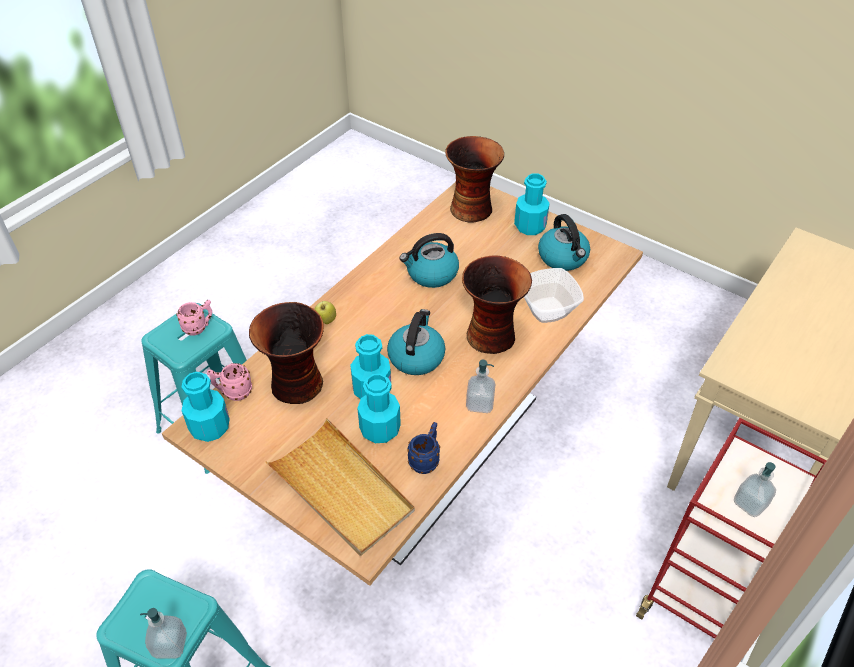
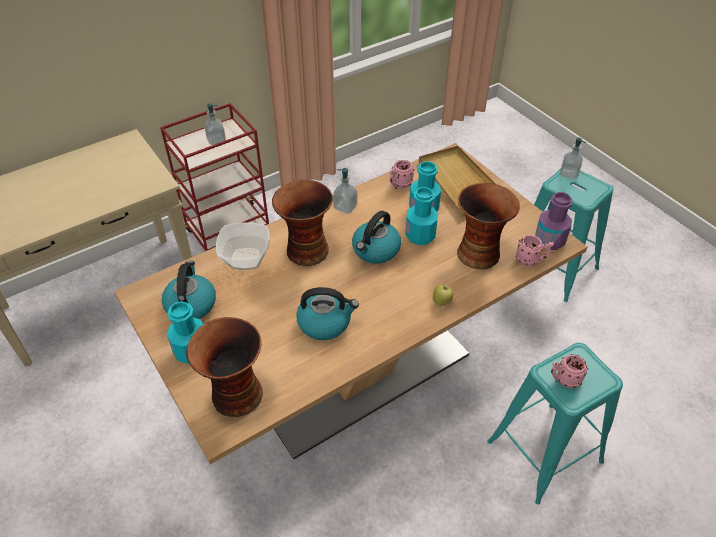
camera: 160 degrees left, 0 degrees up
turquoise bottle [182,372,230,442] -> purple bottle [535,192,573,250]
blue mug [407,422,440,474] -> pink mug [389,160,414,189]

